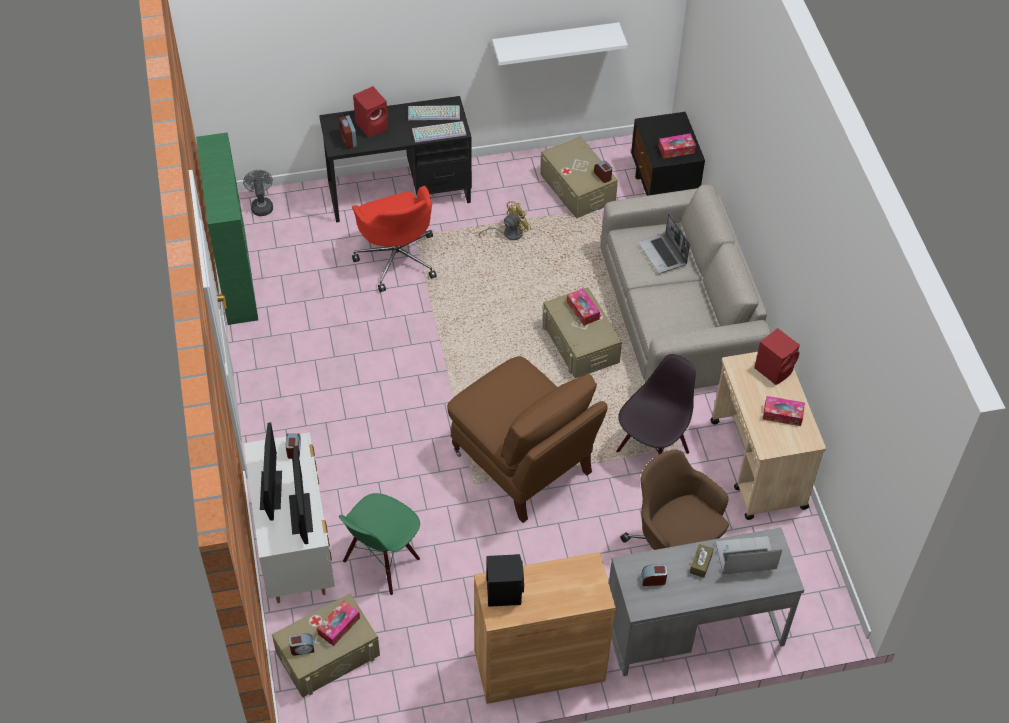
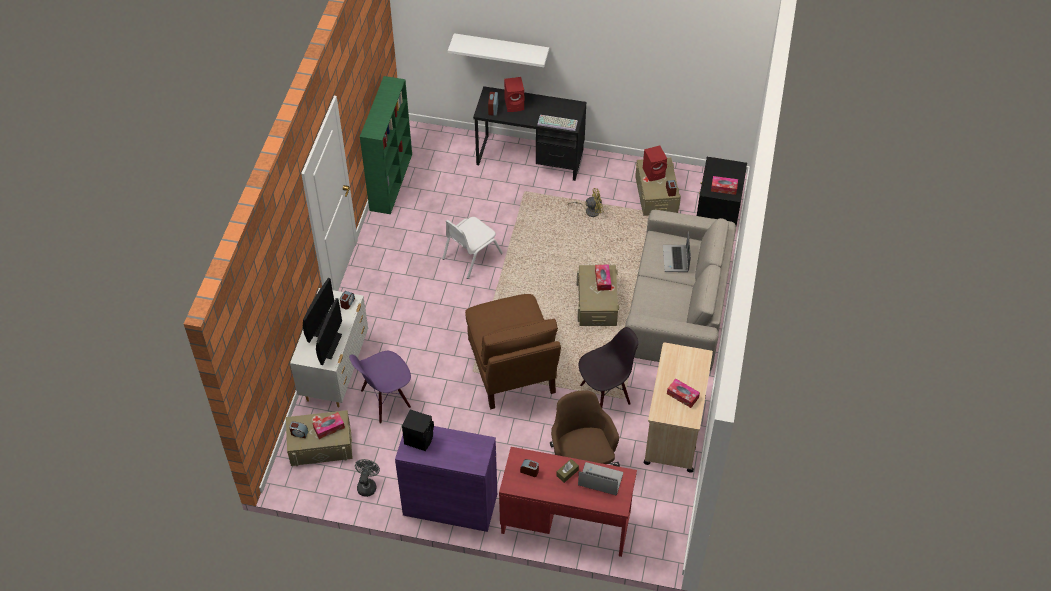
camera: 25 degrees right, 0 degrees up
grey fan [243,170,273,216] -> grey fan moved to [355,459,380,497]
green chair [339,493,420,595] -> purple chair [349,351,411,424]
red office chair [352,186,437,292] -> none
keyboard [408,105,460,120] -> none
brown cabinet [474,552,616,704] -> purple cabinet [395,426,497,532]
white shelf [492,22,628,66] -> white shelf moved to [448,33,549,67]
grey desk [609,527,804,676] -> red desk [499,447,637,557]
red speaker [754,328,800,385] -> red speaker moved to [643,146,667,181]
none -> white chair [442,217,503,279]

